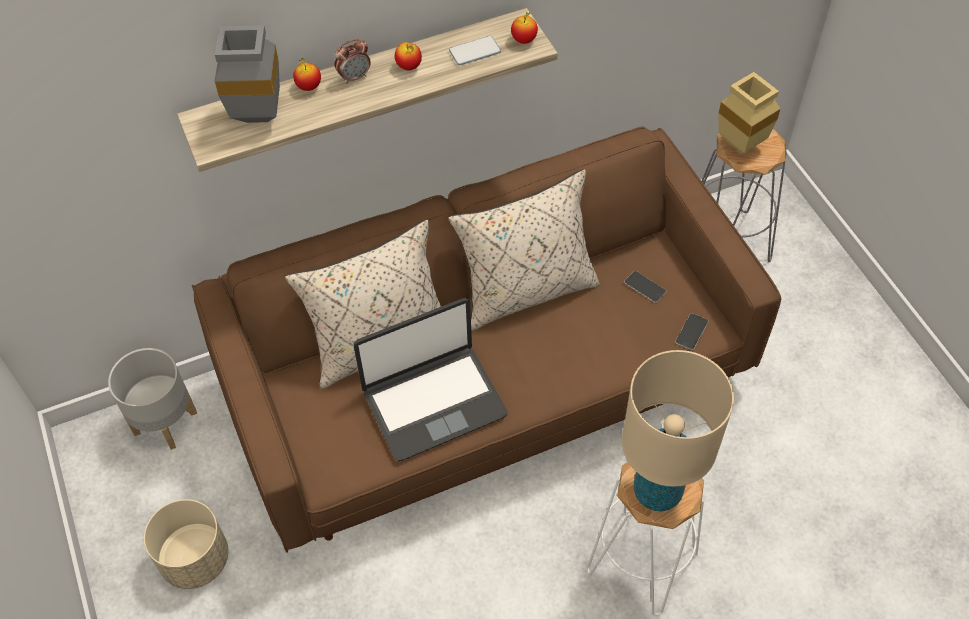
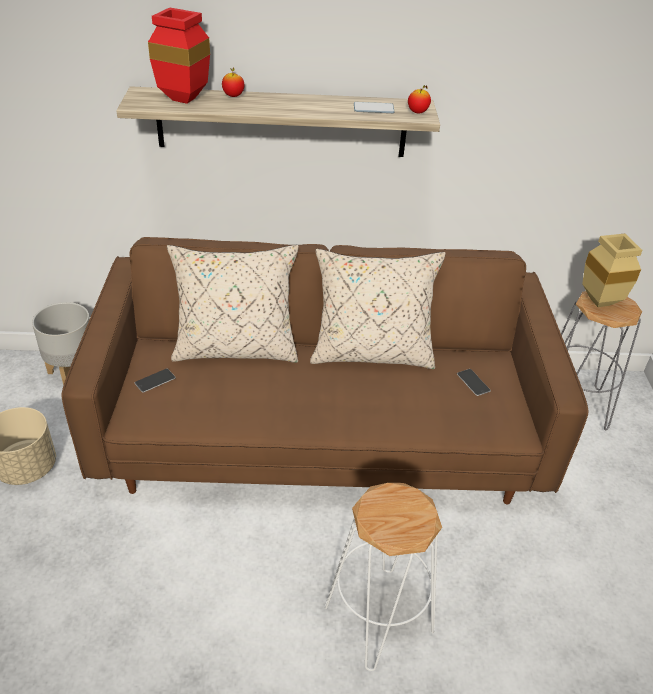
camera: 20 degrees right, 15 degrees down
grey vase [215,25,280,123] -> red vase [148,8,210,104]
alarm clock [334,39,371,84] -> none
laptop [354,298,507,461] -> none
apple [395,42,422,70] -> none
beige table lamp [622,350,734,511] -> none
phone [675,313,708,350] -> phone moved to [135,368,176,393]

